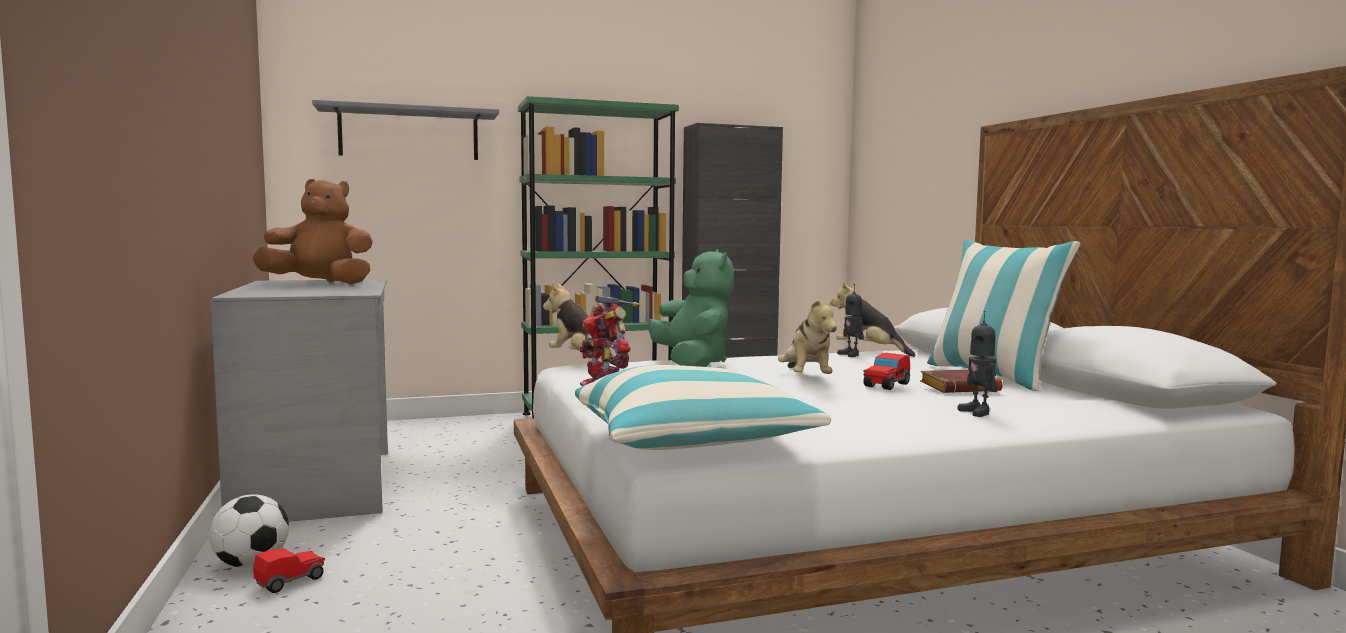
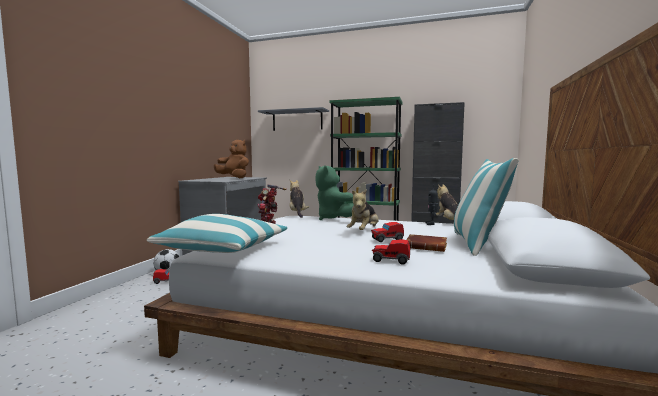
camera: 35 degrees right, 0 degrees up
green plush toy [648,249,734,367] -> green plush toy turned 135 degrees clockwise [315,165,354,220]
toy robot [957,311,997,417] -> toy car [372,239,410,264]

